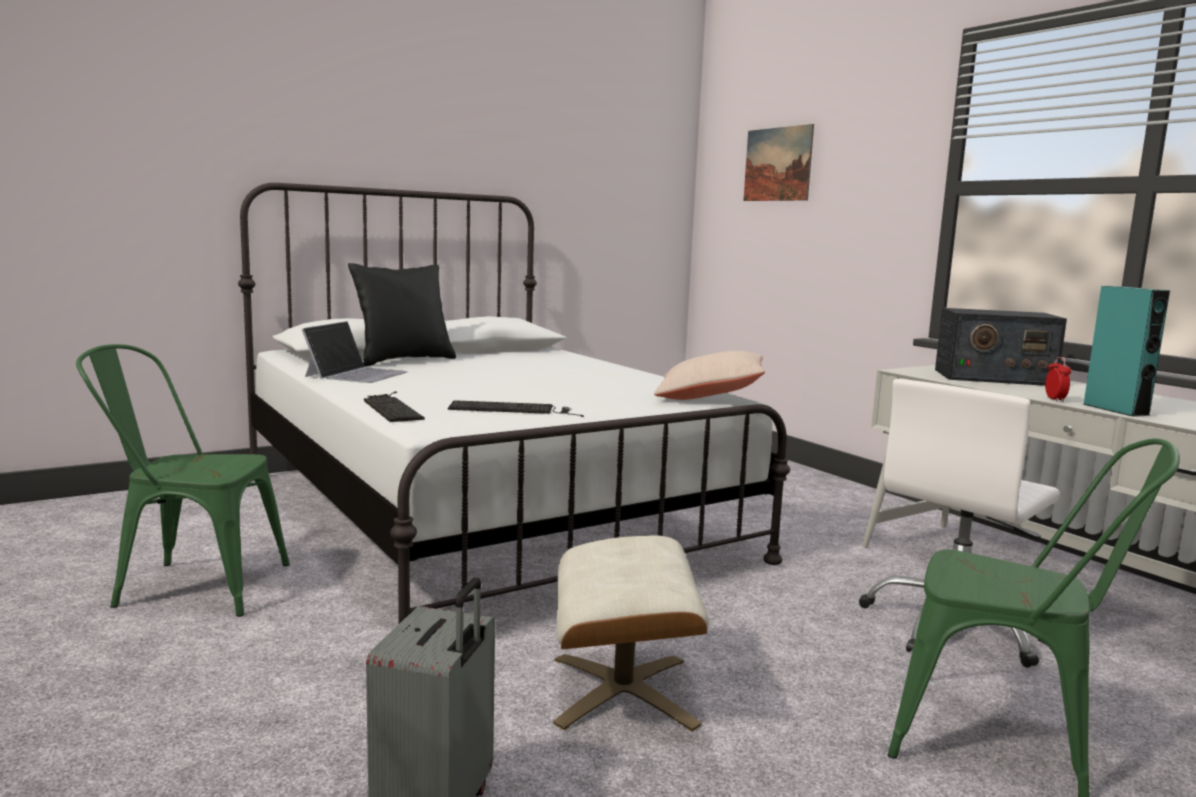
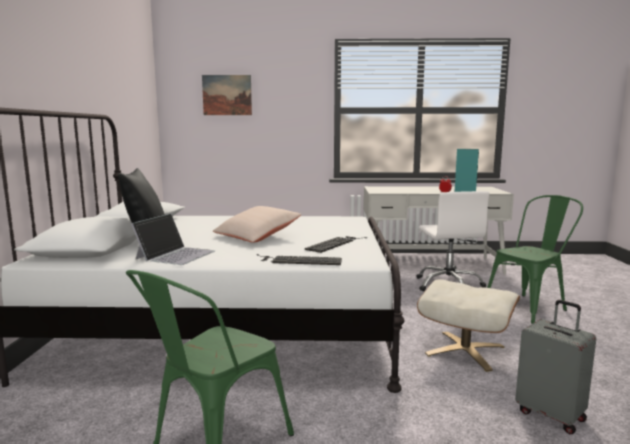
camera: 55 degrees left, 0 degrees up
laptop [302,321,408,383] -> laptop turned 60 degrees clockwise [131,213,215,265]
beige pillow [654,351,765,400] -> beige pillow moved to [213,206,301,243]
radio [935,308,1067,386] -> none

